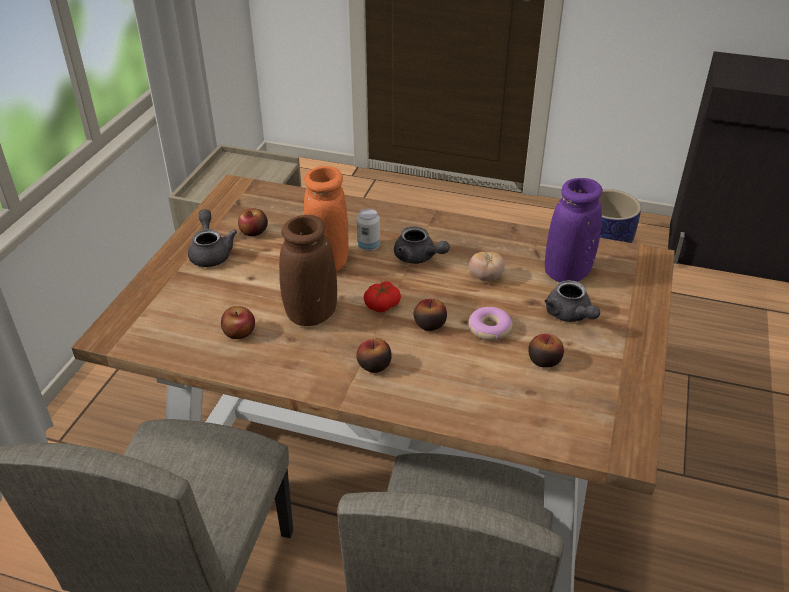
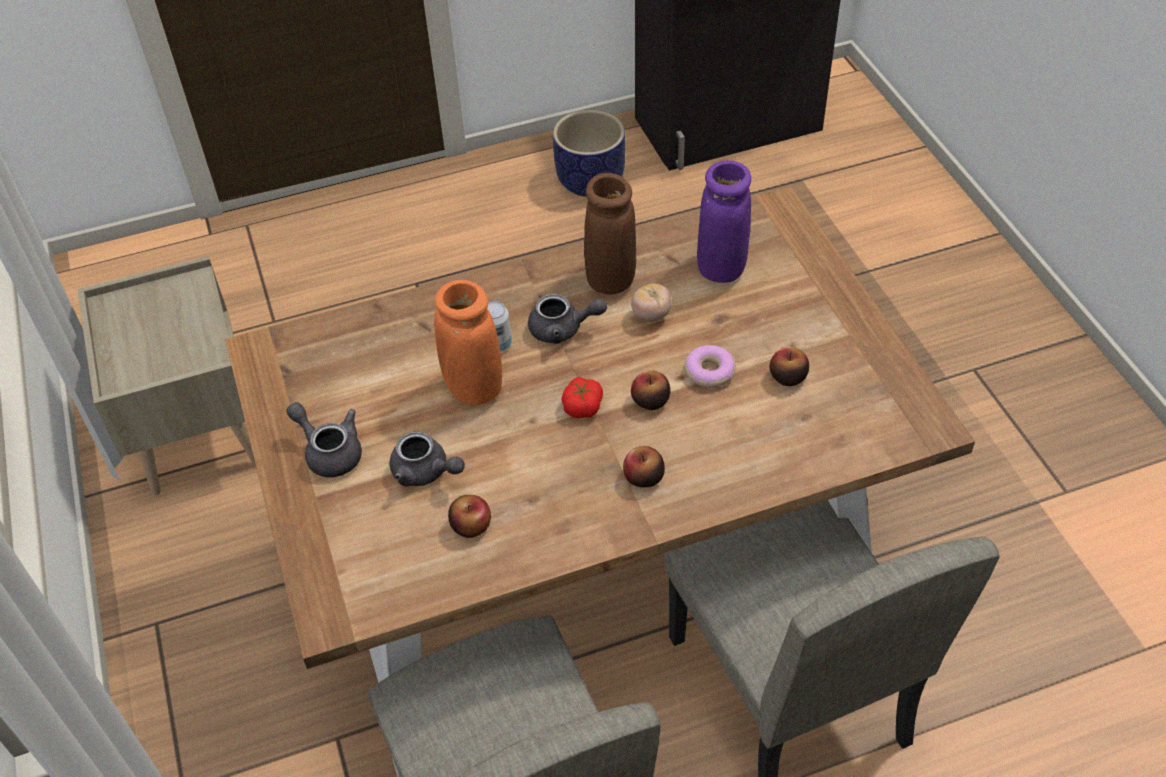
camera: 35 degrees left, 10 degrees up
apple [238,208,268,236] -> none
brown vase [279,215,337,326] -> brown vase moved to [584,173,636,294]
grey teapot [545,280,600,322] -> grey teapot moved to [390,432,465,487]

